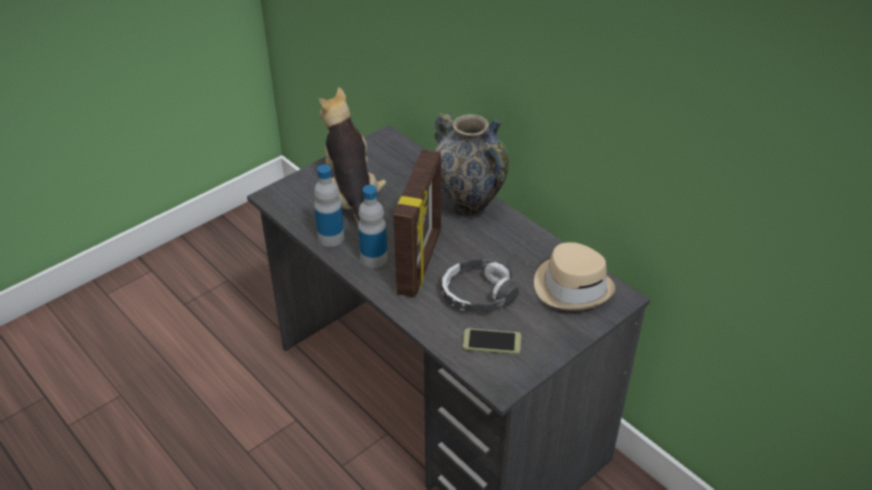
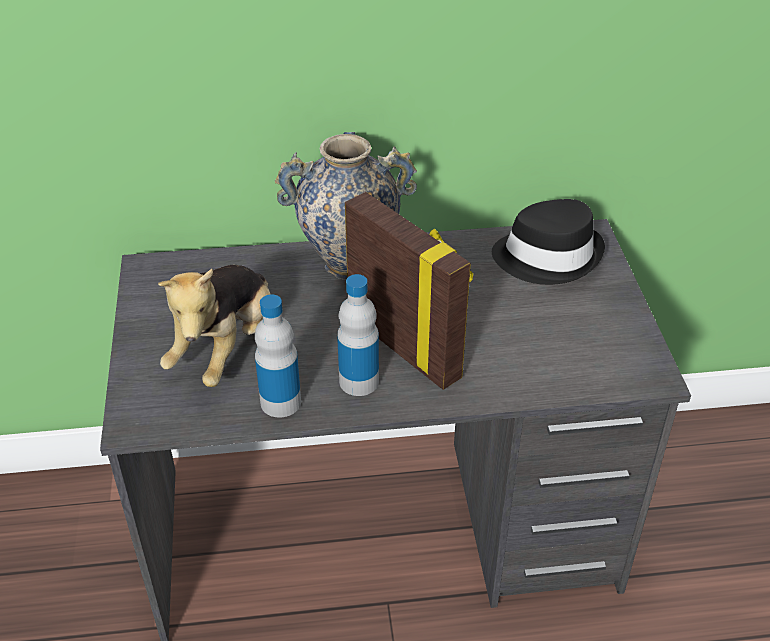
camera: 55 degrees left, 0 degrees up
plush toy [319,87,386,224] -> plush toy turned 90 degrees counterclockwise [158,265,270,387]
headphones [441,258,519,313] -> none
phone [463,328,521,354] -> none
beige hat [534,242,616,311] -> black hat [492,199,605,285]

